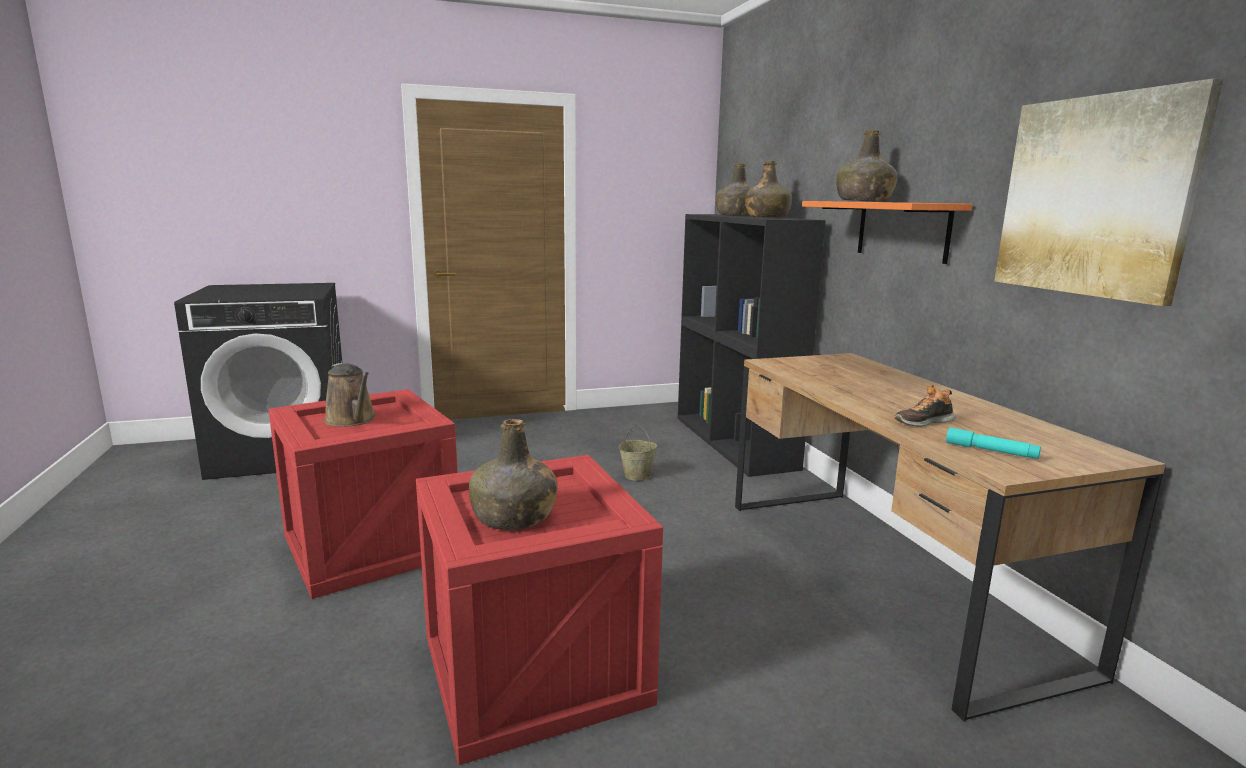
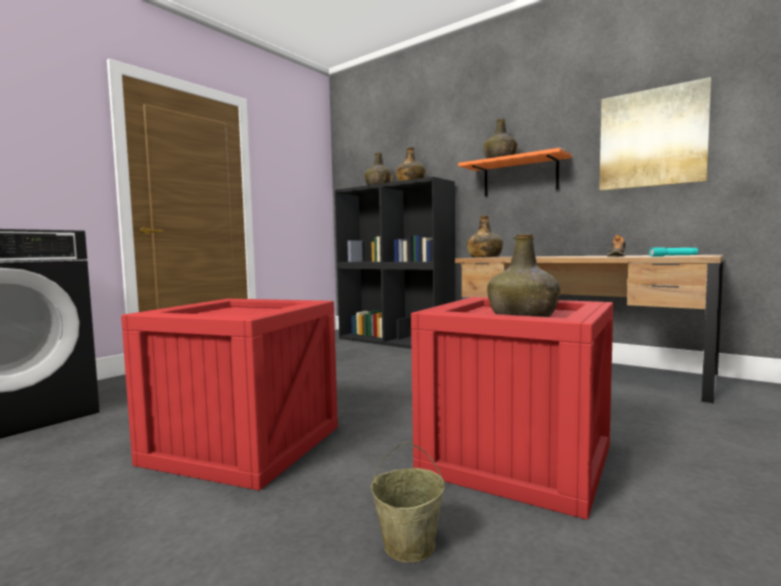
camera: 35 degrees left, 10 degrees down
brown watering can [324,363,376,427] -> none
beige bucket [619,425,657,481] -> beige bucket moved to [371,442,445,563]
none -> green bottle [467,215,503,257]

